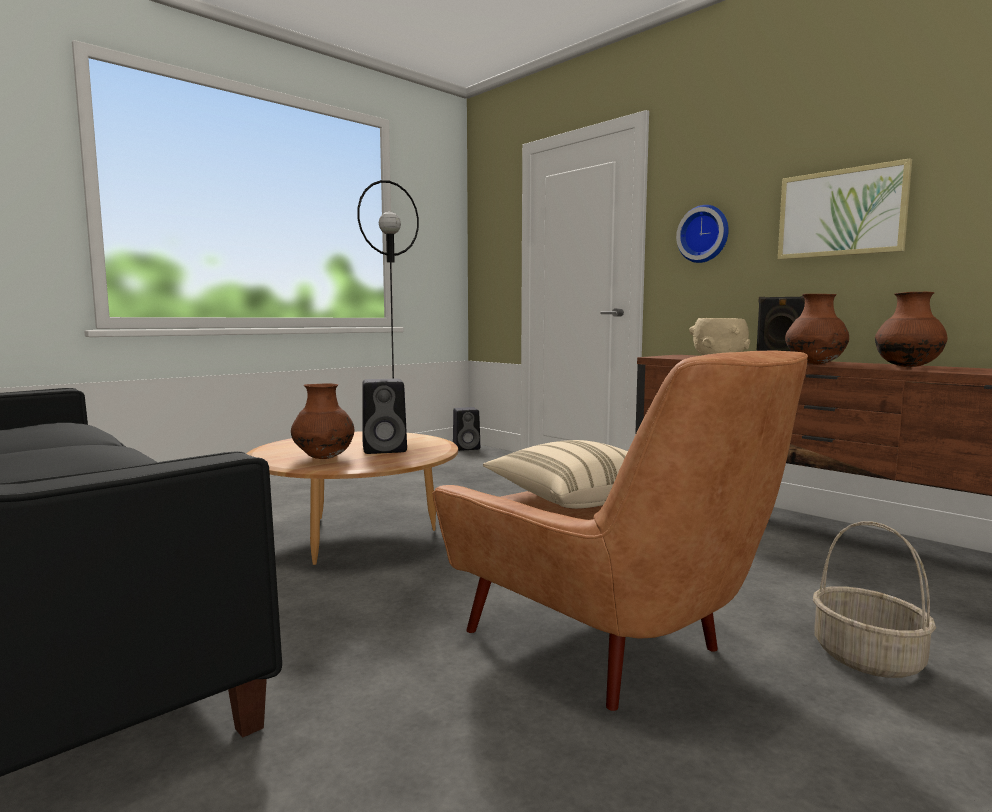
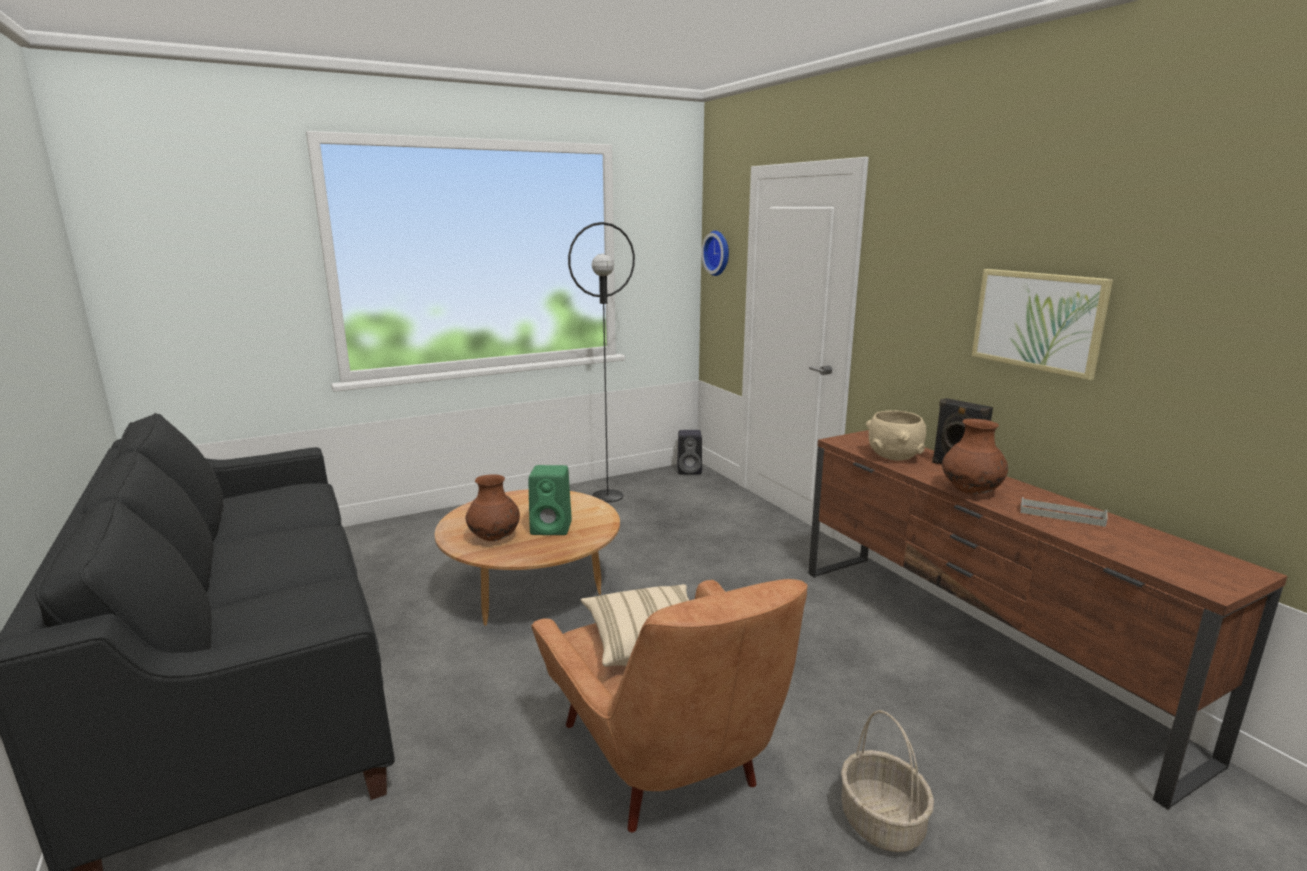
camera: 15 degrees right, 10 degrees up
black speaker [362,379,407,454] -> green speaker [529,465,572,535]
wall clock [676,205,729,263] -> wall clock moved to [701,231,729,276]
brown vase [875,292,948,367] -> grey tray [1021,497,1107,527]

